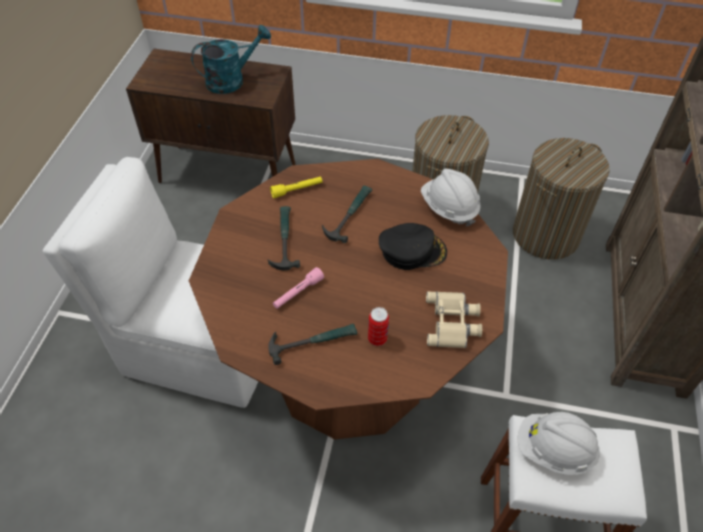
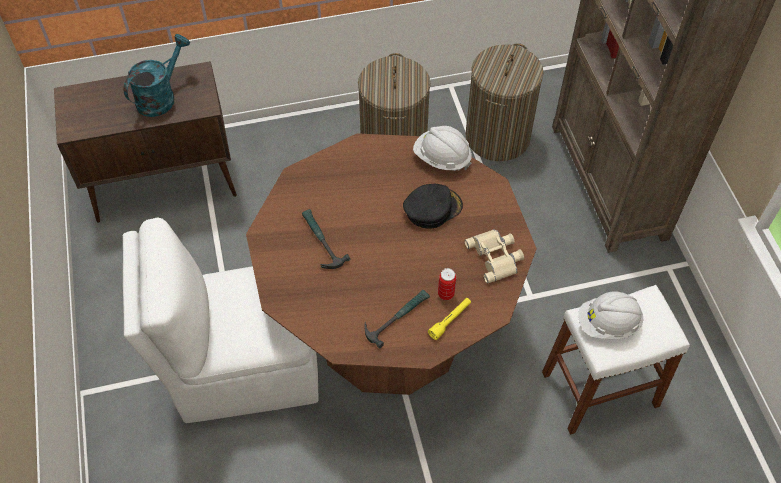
camera: 25 degrees left, 5 degrees up
yellow flashlight [270,176,322,198] -> yellow flashlight moved to [428,298,471,340]
pink flashlight [273,267,324,309] -> none
hammer [322,186,372,243] -> none

